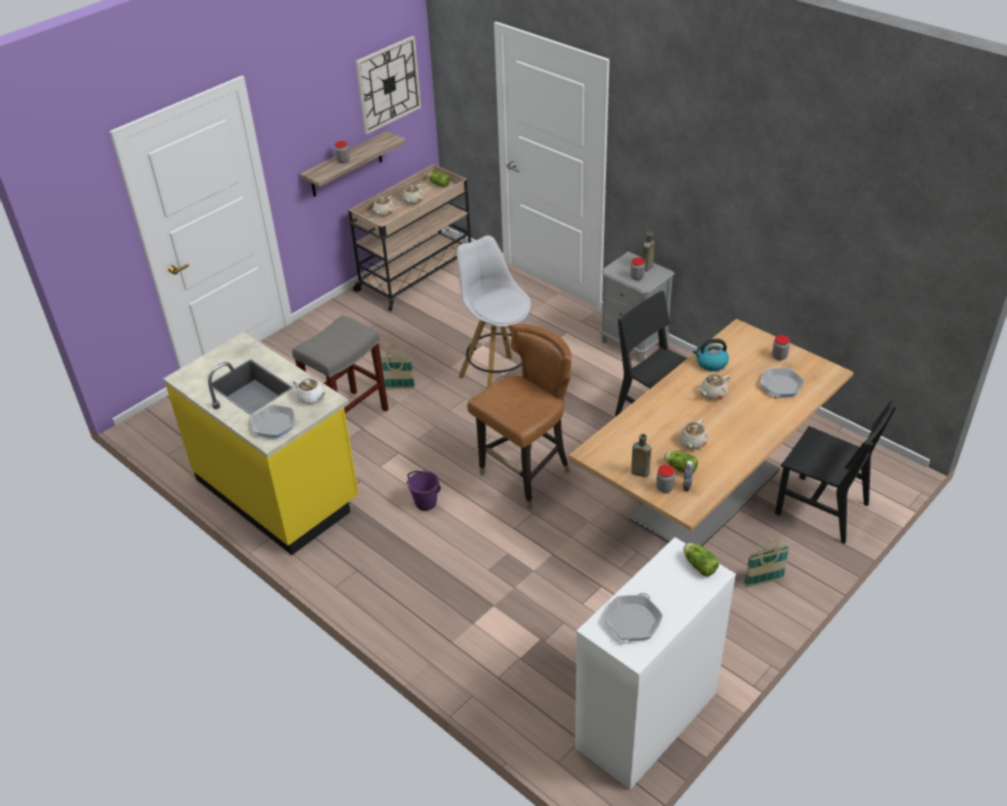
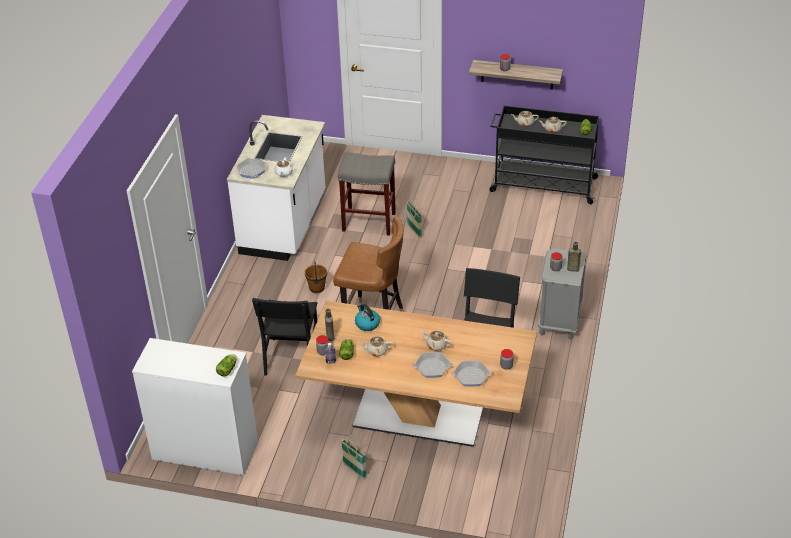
camera: 60 degrees right, 0 degrees up
yellow counter [163,332,359,555] -> white counter [227,115,325,261]
beige cart [348,164,471,311] -> black cart [489,106,600,204]
wall clock [355,36,421,134] -> none
purple bucket [407,471,441,511] -> brown bucket [305,262,327,293]
white stool [457,236,531,388] -> none
frying pan [604,593,663,642] -> frying pan moved to [413,352,453,378]
kettle [693,338,729,371] -> kettle moved to [355,304,380,331]
black chair [775,399,897,544] -> black chair moved to [252,298,317,376]

